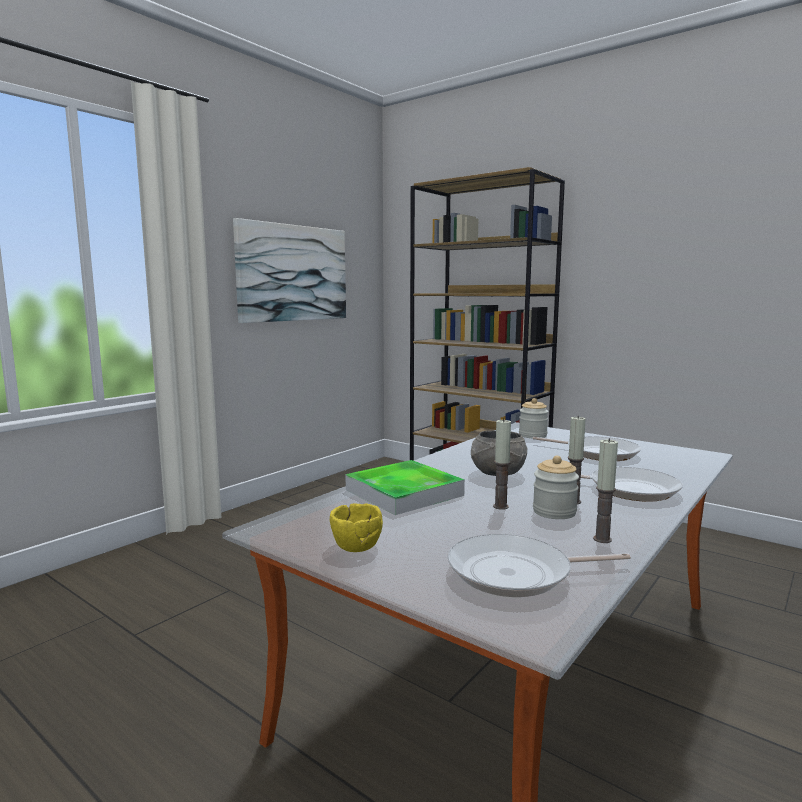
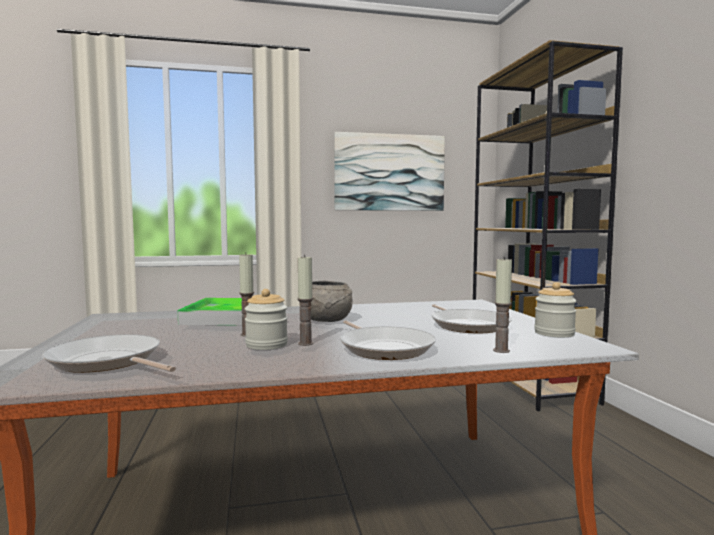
camera: 40 degrees right, 5 degrees down
yellow bowl [330,503,383,552] -> none
jar [519,398,548,438] -> jar moved to [534,282,577,337]
candle [593,438,618,543] -> candle moved to [493,257,512,353]

